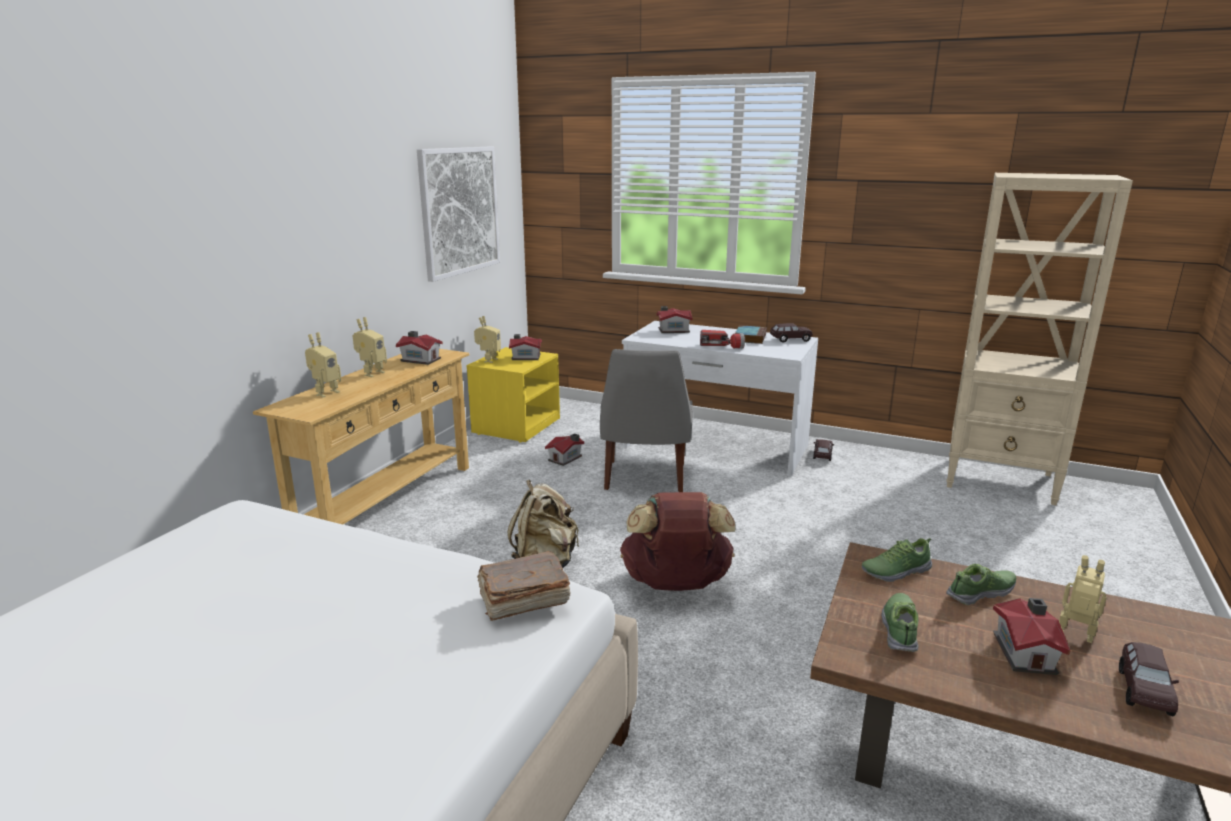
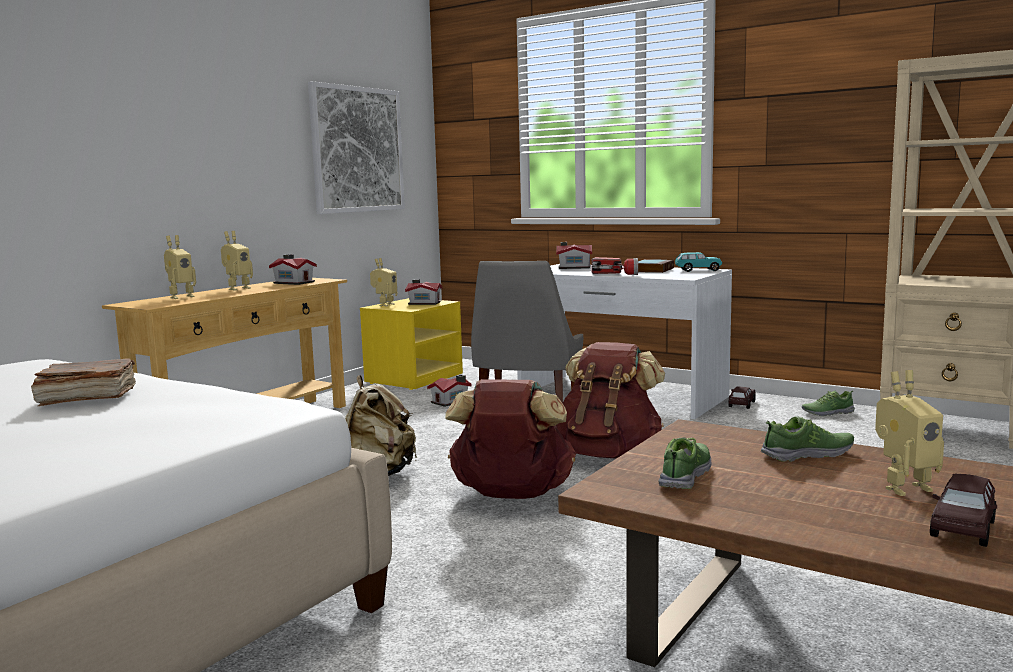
camera: 10 degrees right, 10 degrees down
brown book [477,551,570,621] -> brown book moved to [31,358,136,406]
brown toy car [770,323,813,343] -> turquoise toy car [675,252,722,272]
shoe [862,538,932,582] -> shoe moved to [802,390,855,416]
toy house [993,598,1070,675] -> none
toy robot [1059,555,1107,643] -> toy robot turned 120 degrees clockwise [875,370,944,496]
none -> brown backpack [556,342,665,459]

